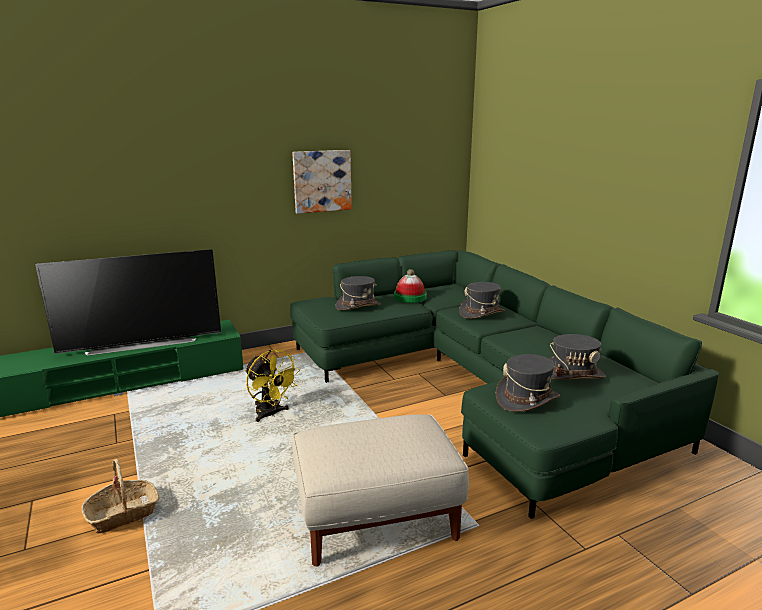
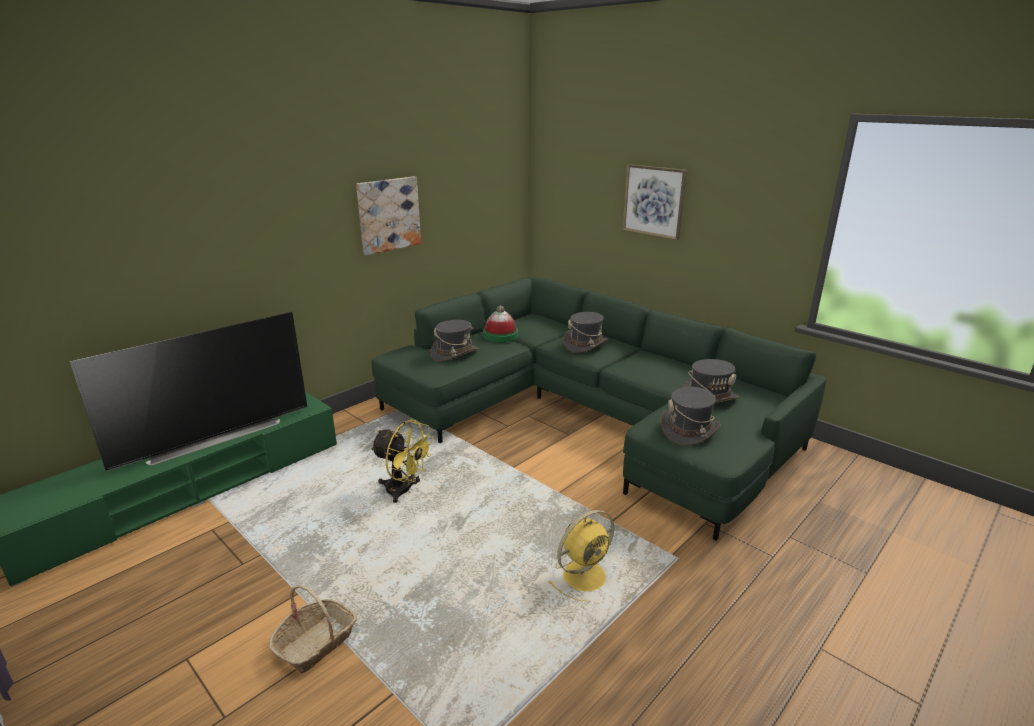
camera: 20 degrees left, 5 degrees up
beige ottoman [292,414,469,567] -> yellow fan [548,510,614,601]
none -> picture [622,164,687,240]

